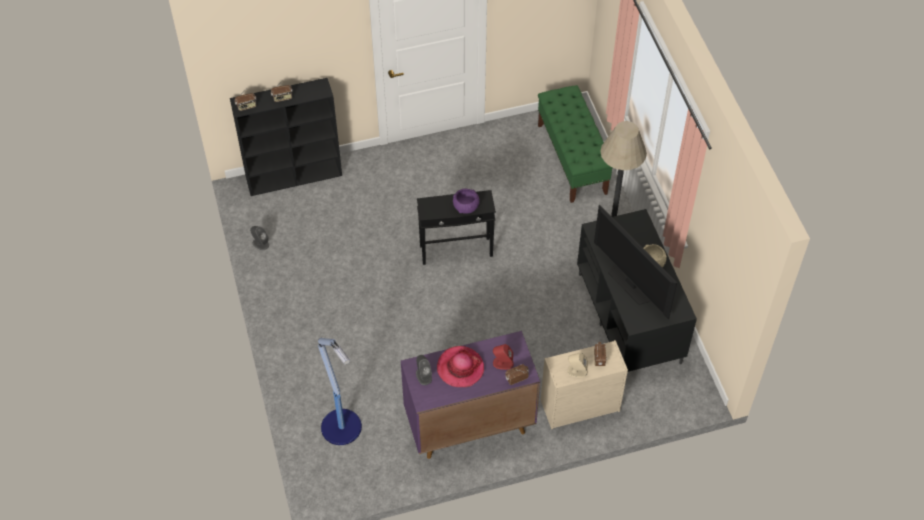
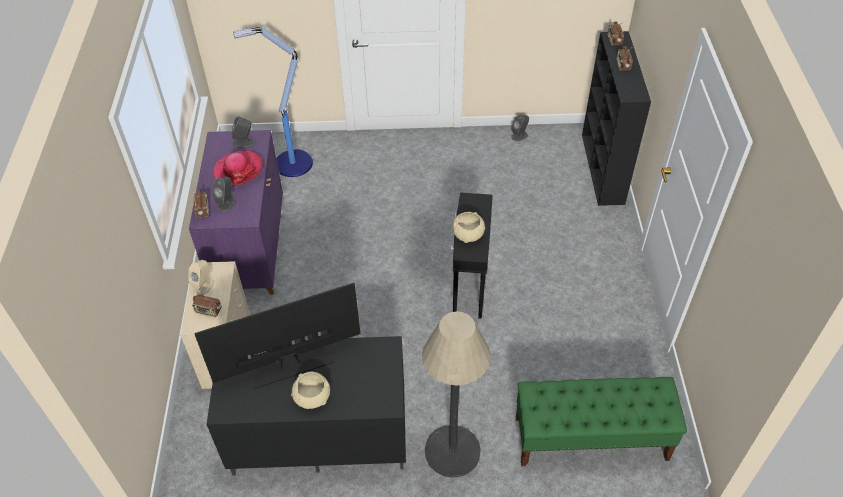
camera: 105 degrees right, 5 degrees down
purple bowl [453,189,480,214] -> beige bowl [452,212,485,243]
red speaker [493,344,514,370] -> grey speaker [213,176,236,212]

